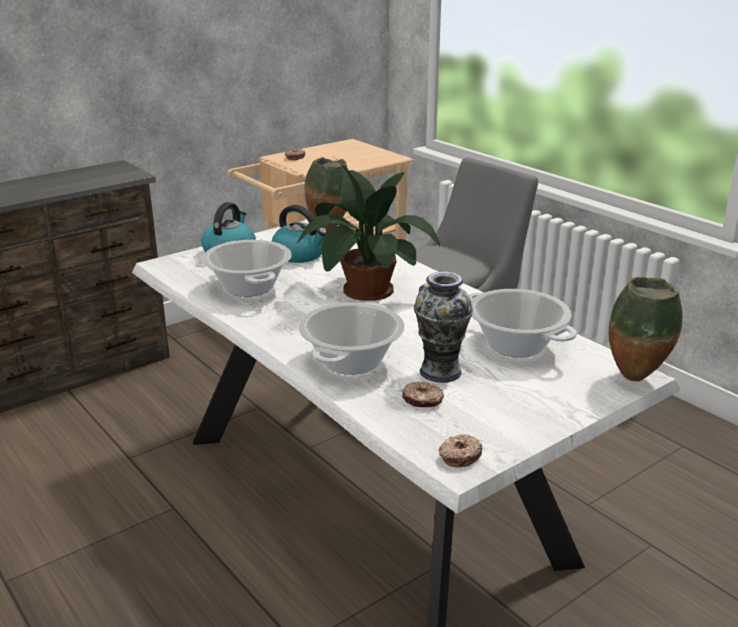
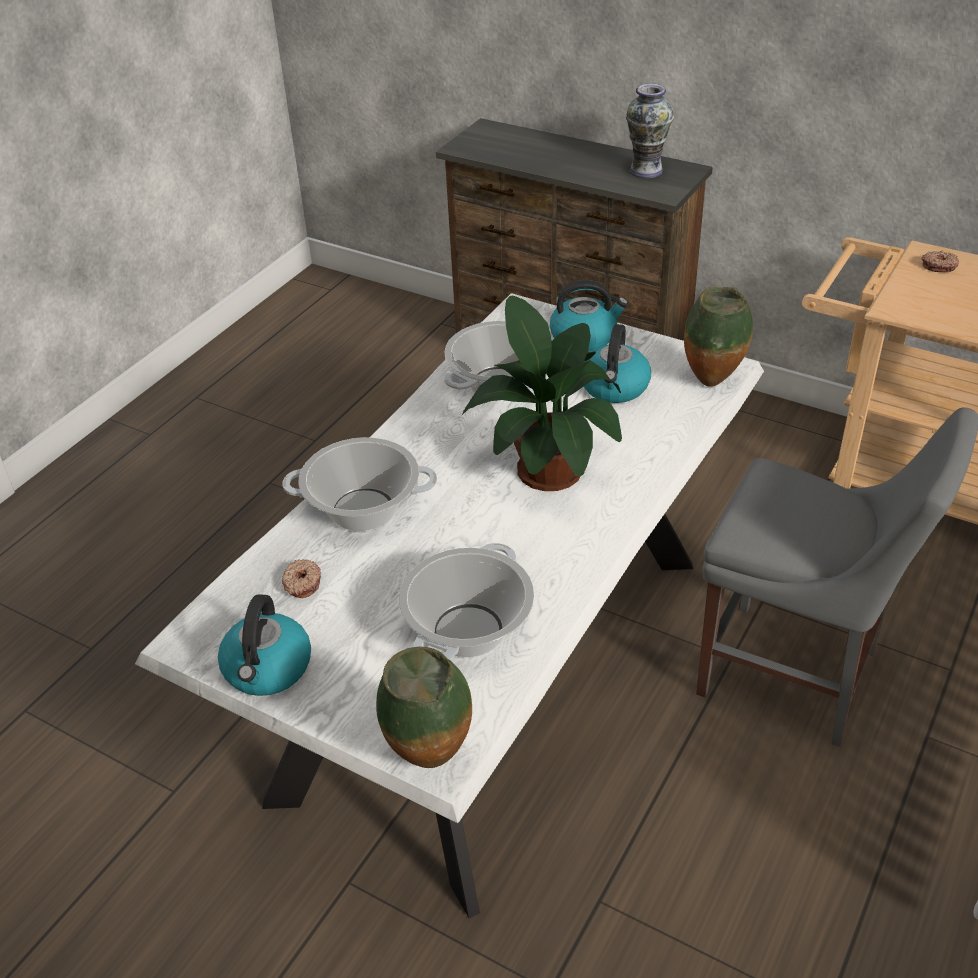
camera: 70 degrees right, 15 degrees up
vase [414,272,473,382] -> vase moved to [626,83,674,178]
donut [439,434,483,468] -> none
none -> kettle [218,594,311,696]

